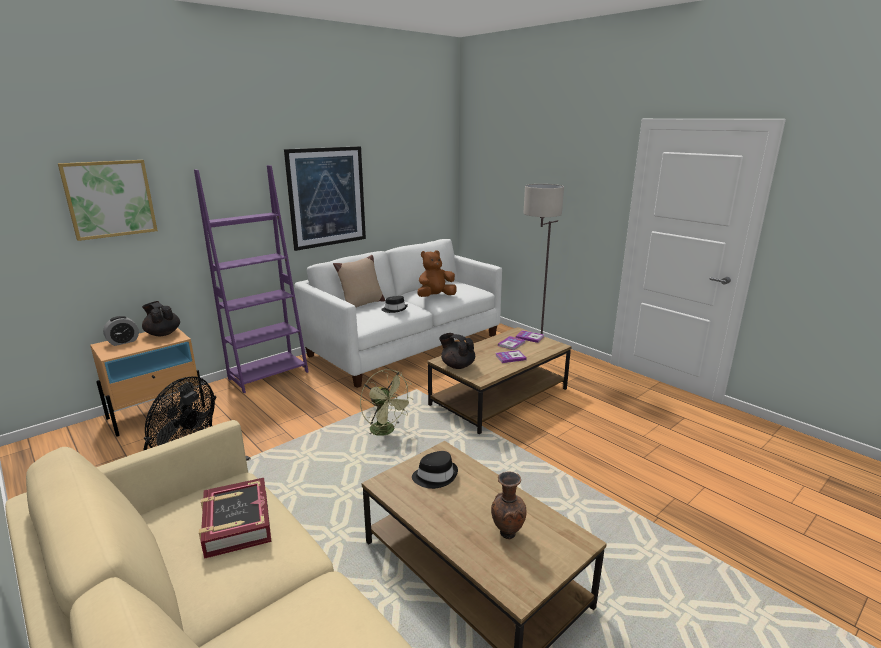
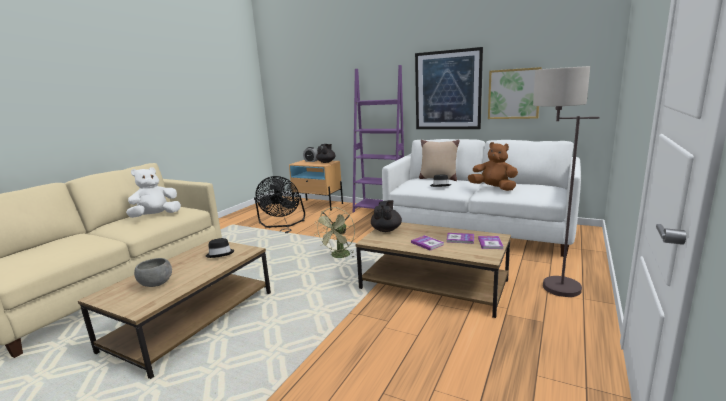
camera: 70 degrees right, 5 degrees down
picture [58,160,158,241] -> picture moved to [488,67,542,119]
book [199,478,271,559] -> white plush toy [126,167,181,218]
brown vase [491,471,527,539] -> grey bowl [134,258,172,287]

